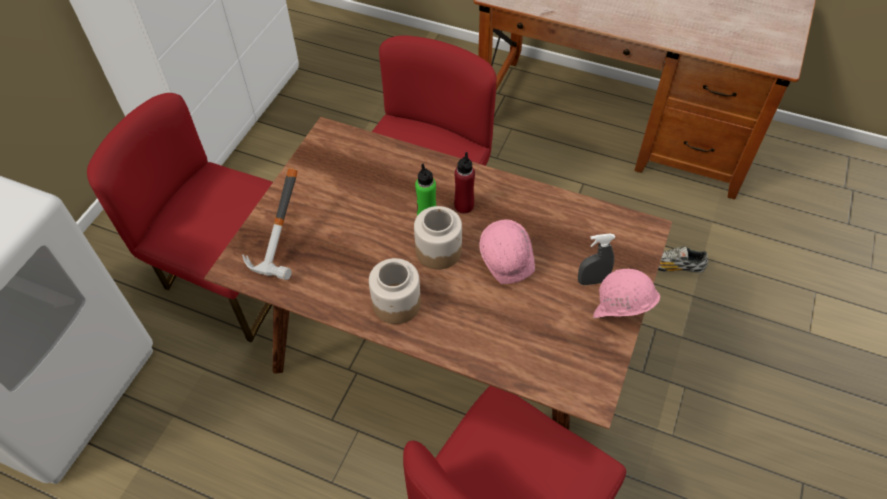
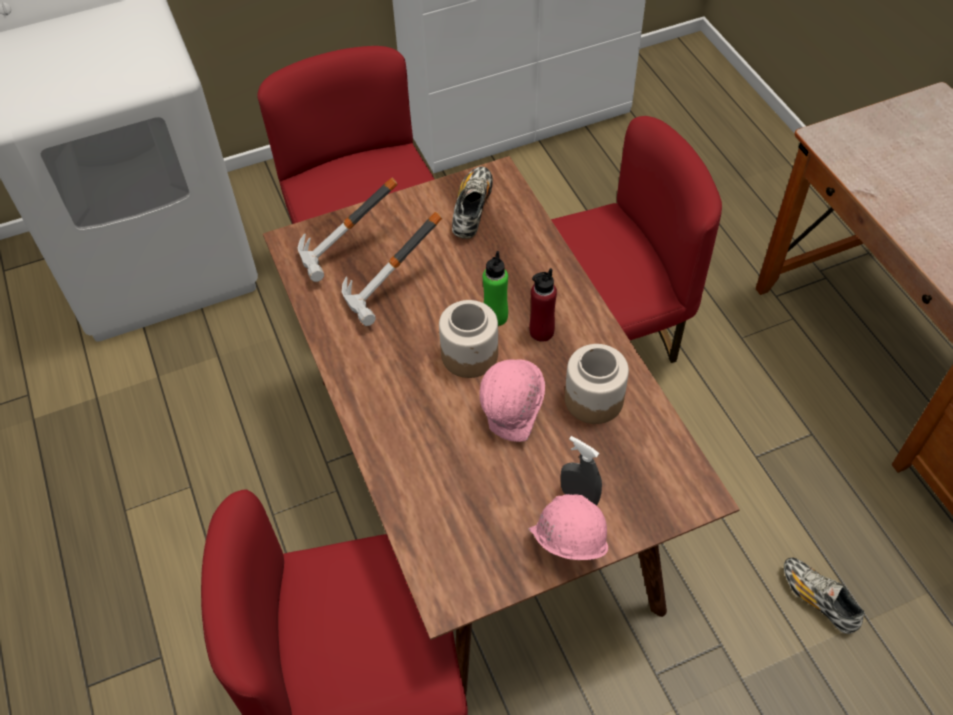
camera: 45 degrees right, 0 degrees up
jar [369,258,421,324] -> jar moved to [565,344,629,424]
none -> hammer [342,212,442,326]
none -> shoe [452,166,493,239]

